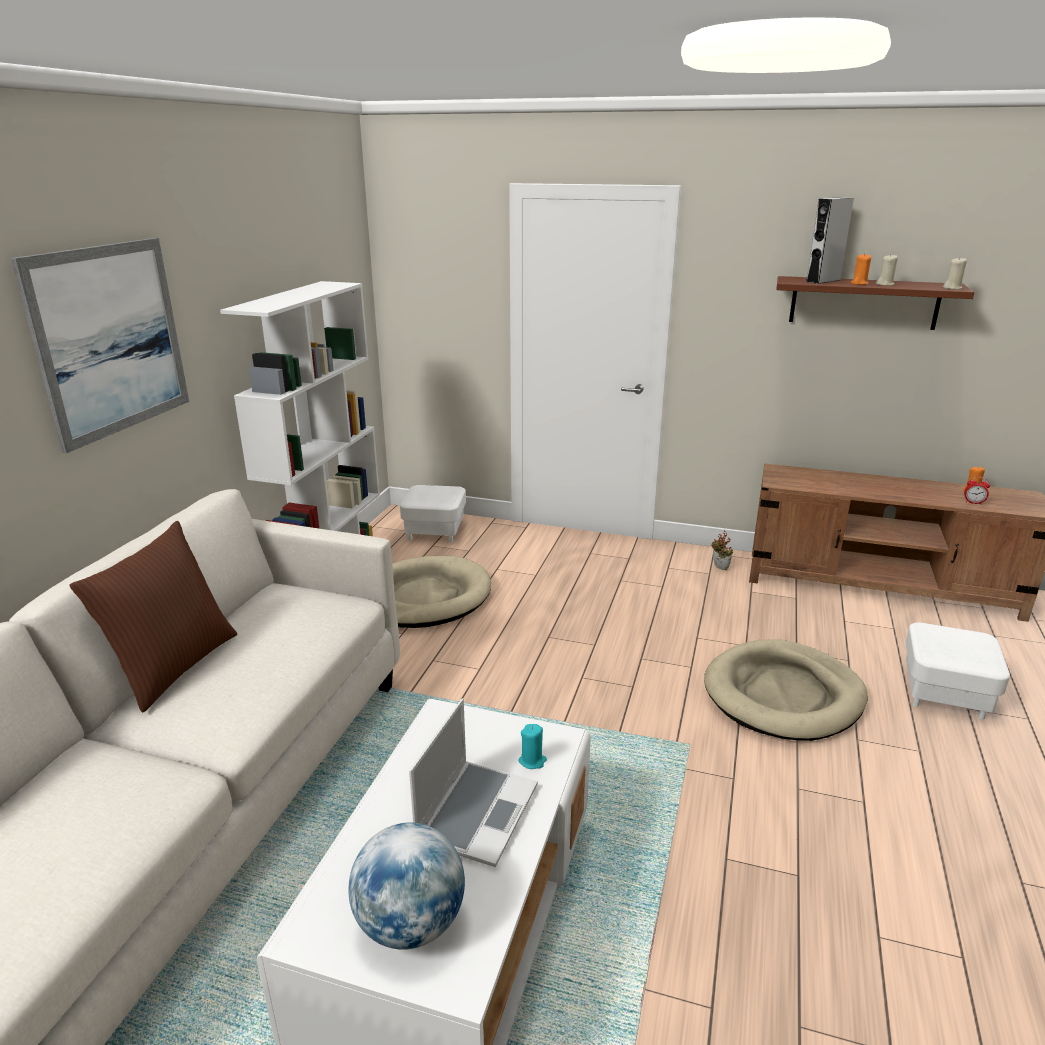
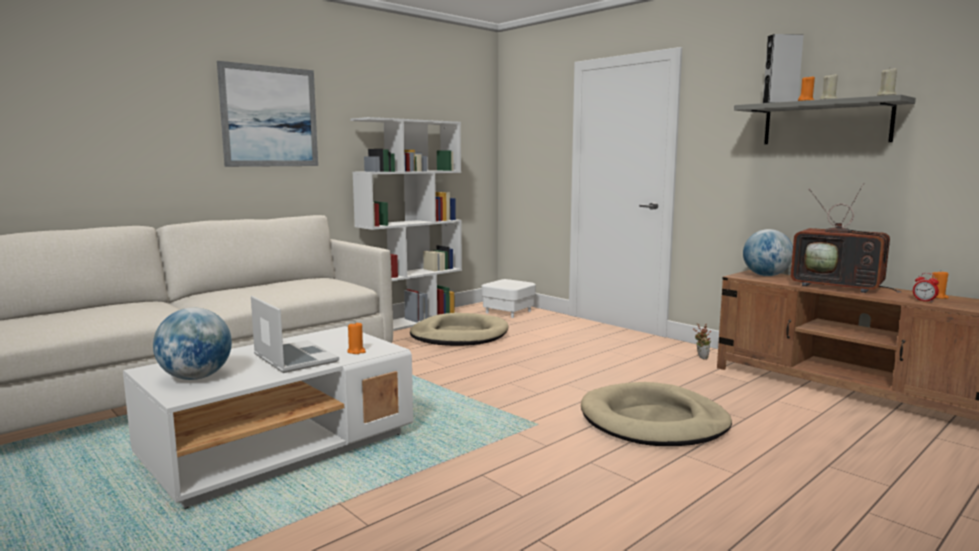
camera: 30 degrees right, 15 degrees down
brown pillow [70,521,237,712] -> none
laptop [409,698,538,867] -> laptop turned 90 degrees counterclockwise [251,296,339,373]
turquoise candle [518,724,547,769] -> orange candle [347,321,366,354]
brown shelf [776,276,974,330] -> grey shelf [734,94,916,144]
white ottoman [906,623,1010,720] -> none
none -> globe [743,229,793,276]
none -> television [791,183,901,293]

